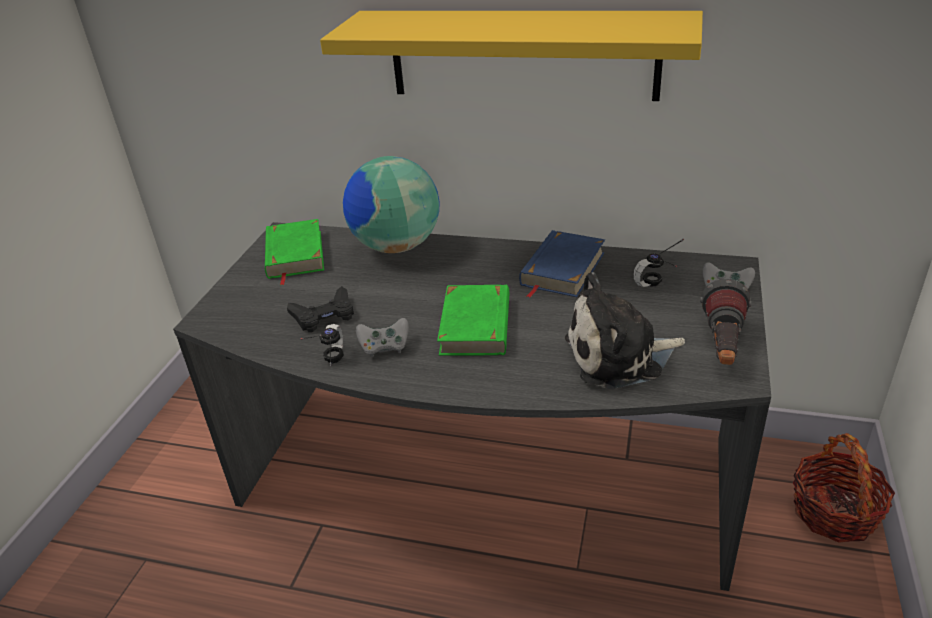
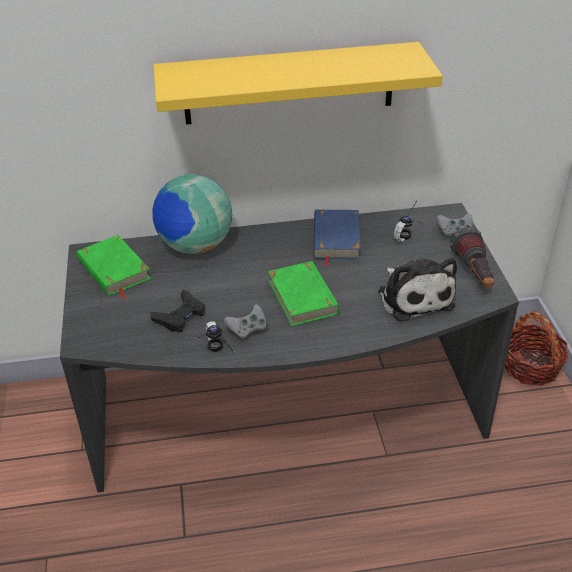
camera: 25 degrees left, 5 degrees up
plush toy [565,272,685,389] -> plush toy turned 75 degrees counterclockwise [378,258,457,322]

